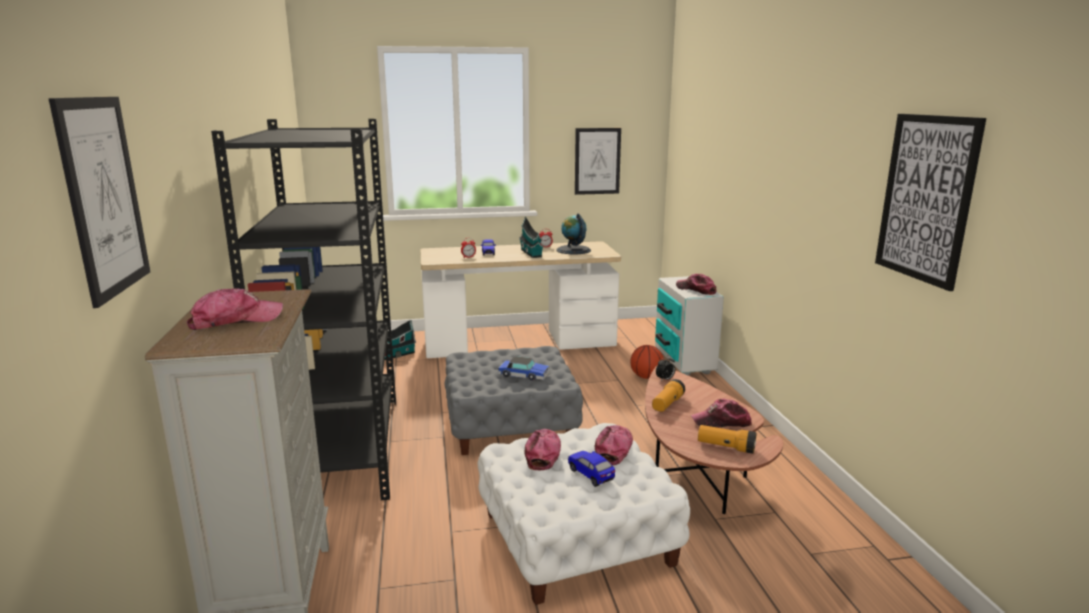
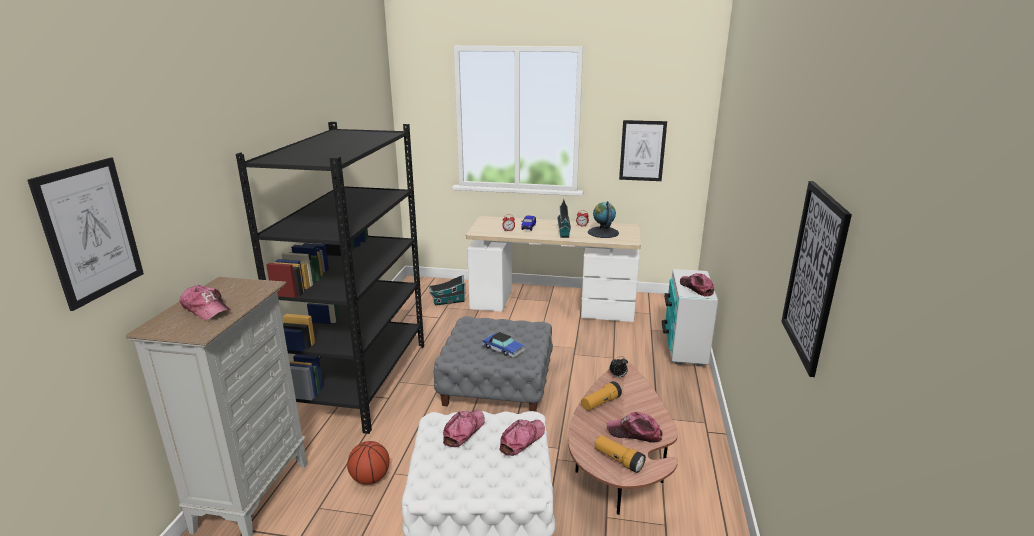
camera: 20 degrees right, 5 degrees up
cap [187,288,283,330] -> cap turned 45 degrees clockwise [179,285,232,320]
toy car [568,451,615,487] -> none
basketball [630,345,664,379] -> basketball moved to [347,441,389,485]

